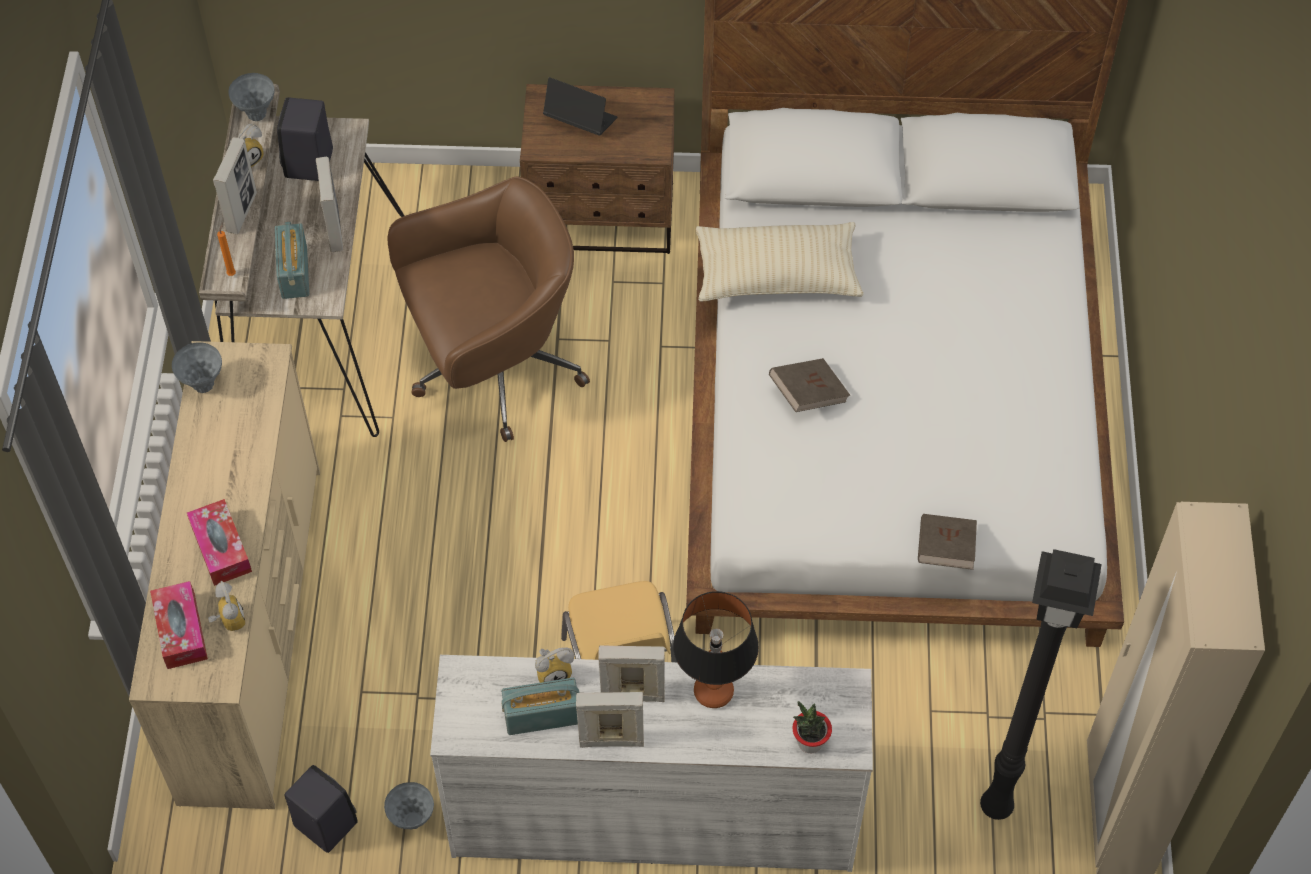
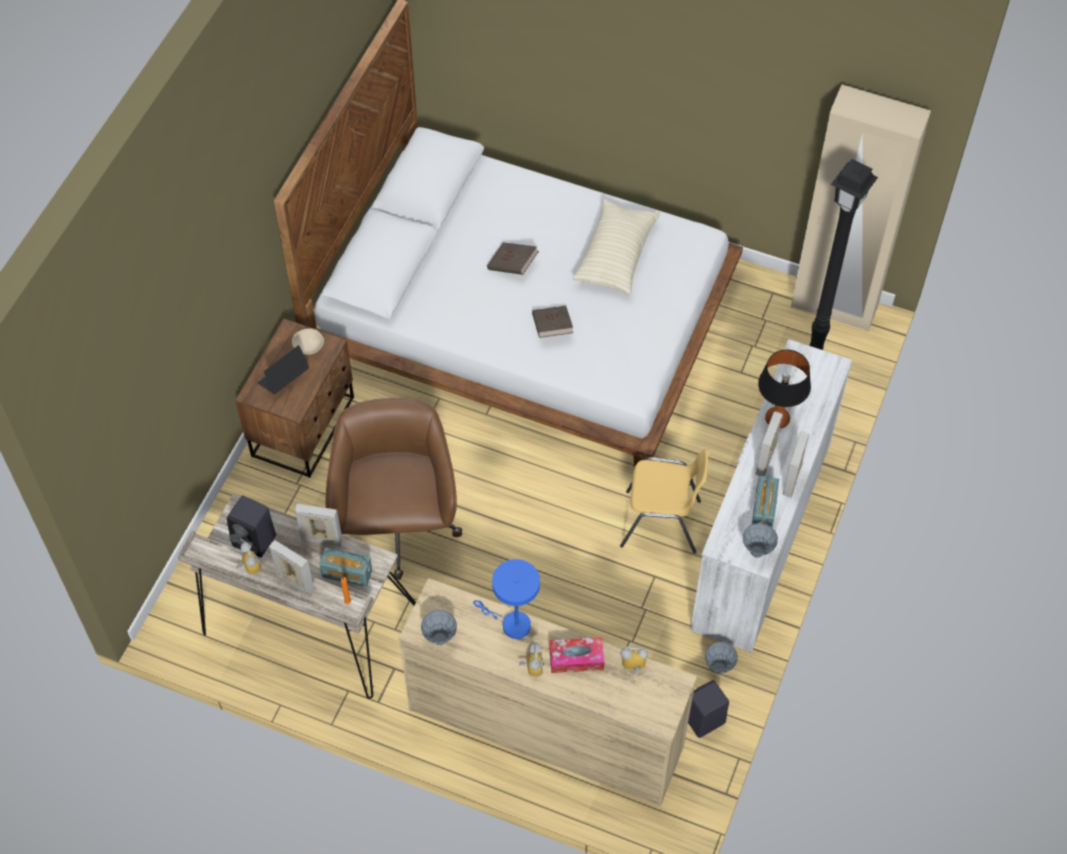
camera: 70 degrees left, 0 degrees up
tissue box [150,581,208,669] -> none
grey vase [228,73,274,121] -> grey vase moved to [743,523,778,558]
alarm clock [535,648,574,683] -> alarm clock moved to [519,642,544,677]
beige pillow [696,222,864,302] -> beige pillow moved to [573,199,660,296]
potted plant [792,701,832,753] -> none
brown book [918,514,977,570] -> brown book moved to [487,242,539,275]
none -> beige bowl [292,328,324,355]
none -> blue table lamp [473,559,540,639]

